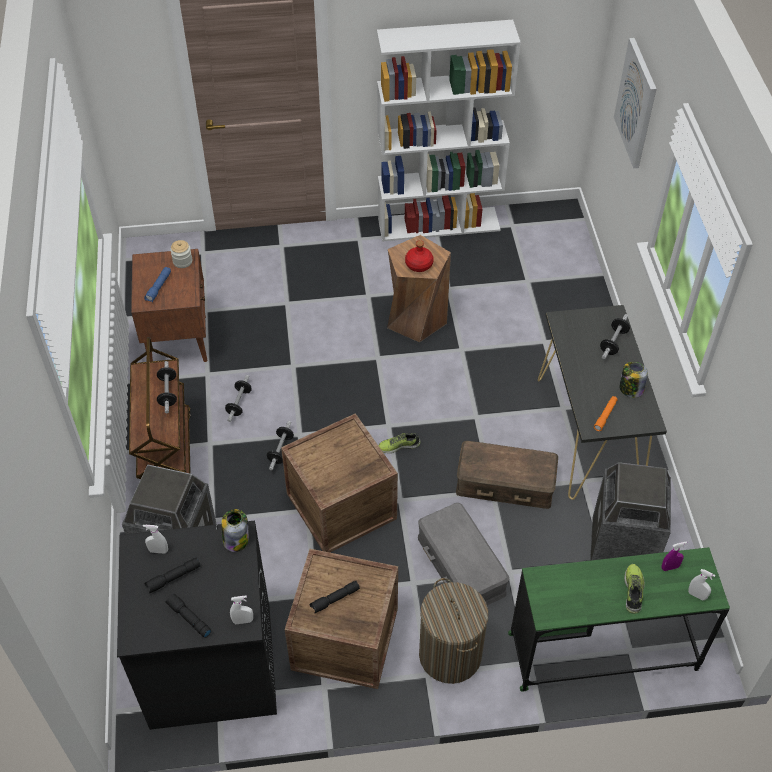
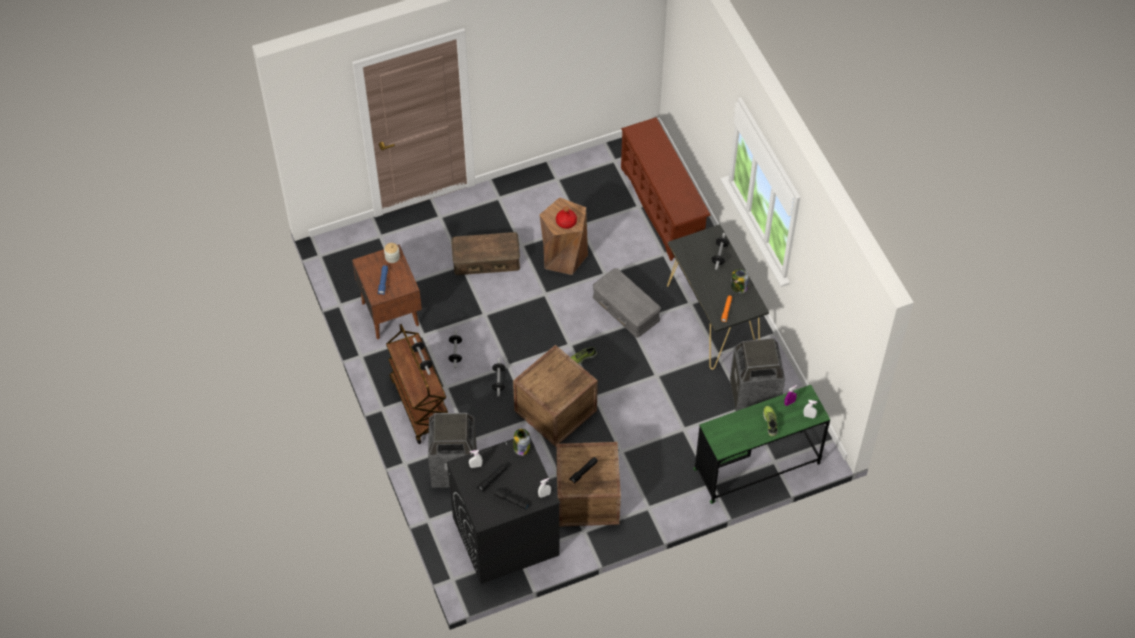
camera: 15 degrees left, 5 degrees up
white bookcase [377,20,521,242] -> none
grey storage box [418,503,509,605] -> grey storage box moved to [593,268,661,338]
laundry basket [419,578,488,684] -> none
brown storage box [456,441,558,509] -> brown storage box moved to [451,232,520,275]
picture [614,38,656,168] -> none
none -> brown shoe rack [621,117,711,261]

